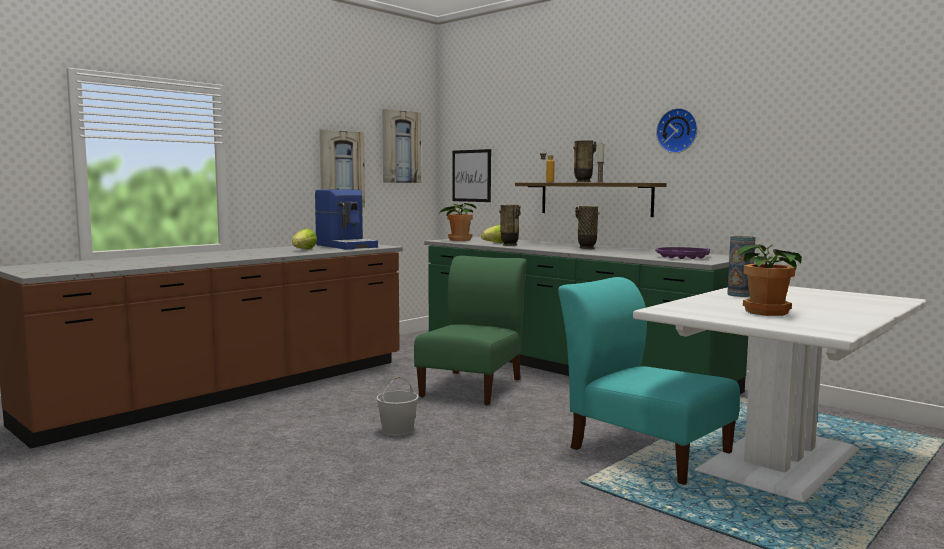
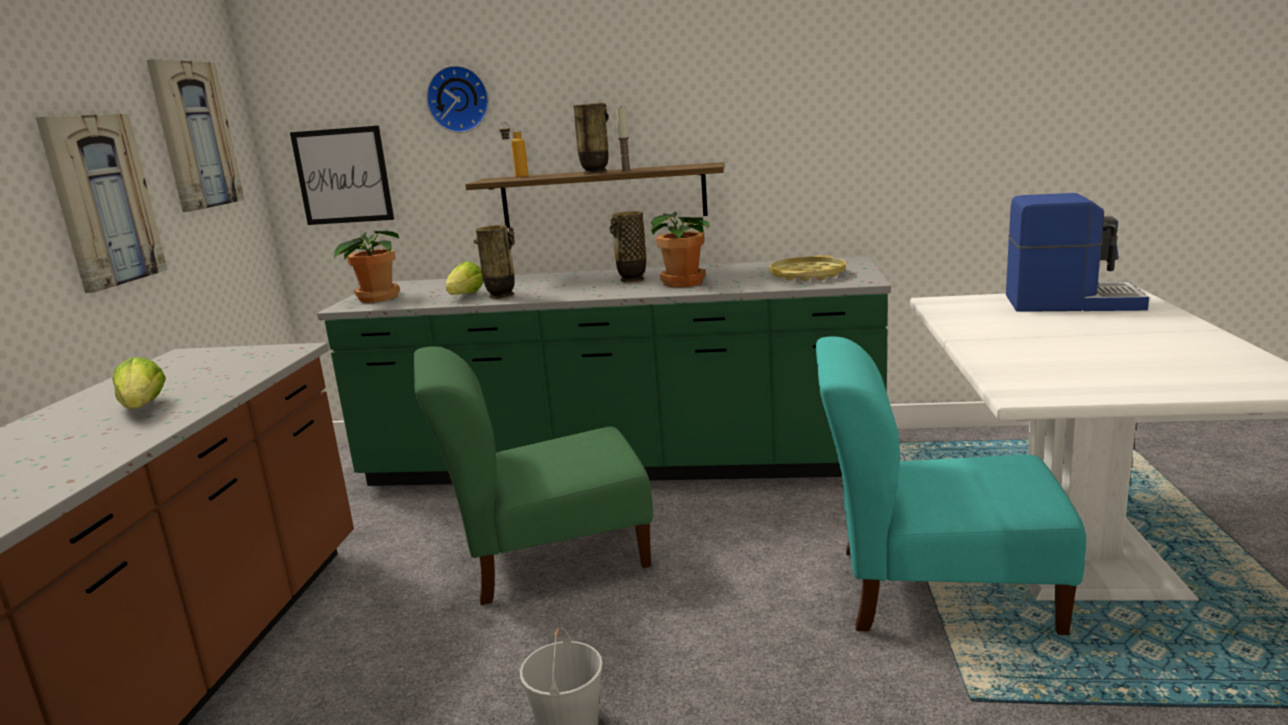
camera: 35 degrees left, 10 degrees up
coffee machine [315,190,378,250] -> coffee machine moved to [1006,193,1149,312]
green chair [414,256,527,405] -> green chair turned 90 degrees counterclockwise [413,346,653,605]
purple tray [655,247,710,259] -> yellow tray [769,255,846,281]
wall clock [656,108,698,153] -> wall clock moved to [426,65,489,133]
vase [727,236,756,297] -> none
potted plant [739,245,802,316] -> potted plant moved to [651,212,710,288]

